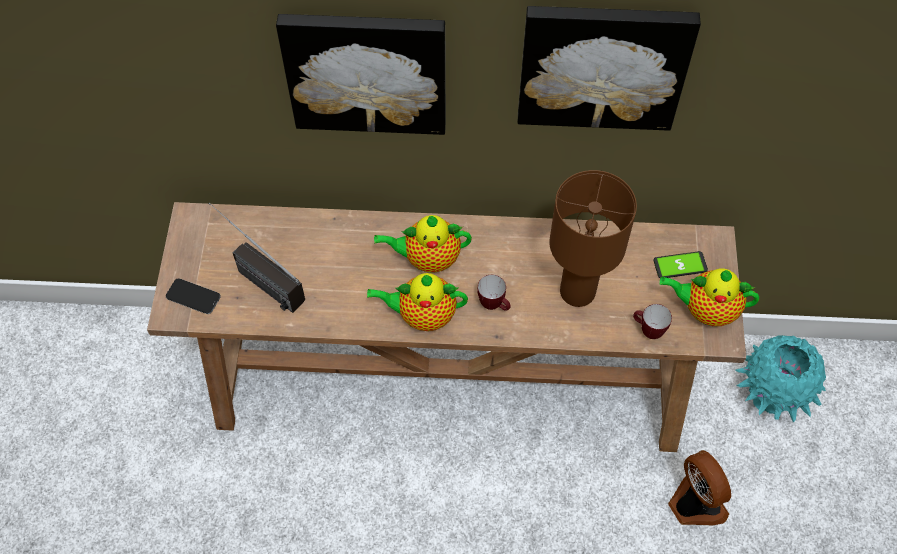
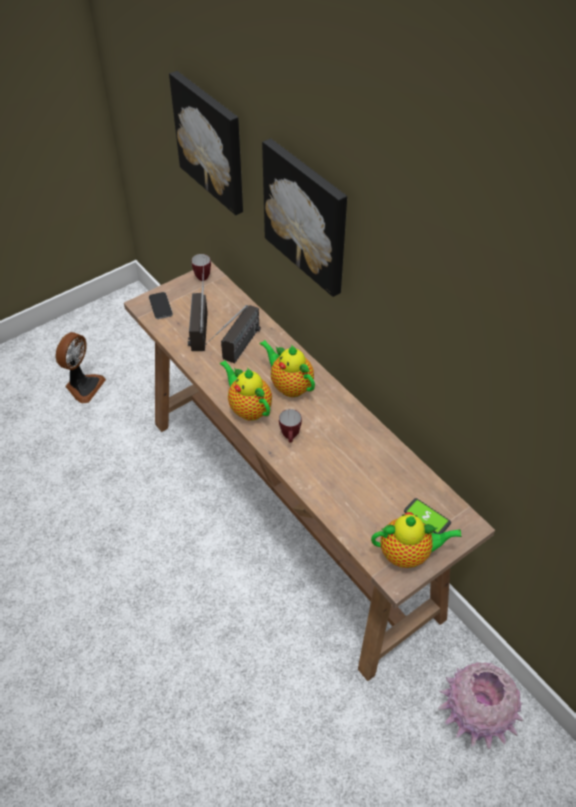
camera: 50 degrees right, 10 degrees down
picture [518,6,701,131] -> picture moved to [169,71,243,215]
brown table lamp [549,170,637,307] -> none
mug [633,304,672,339] -> mug moved to [191,254,211,281]
teapot [660,269,759,326] -> teapot turned 120 degrees clockwise [371,512,462,568]
fan [668,450,731,525] -> fan moved to [56,332,106,403]
turquoise vase [736,335,826,422] -> pink vase [438,662,523,749]
none -> radio [205,305,261,363]

